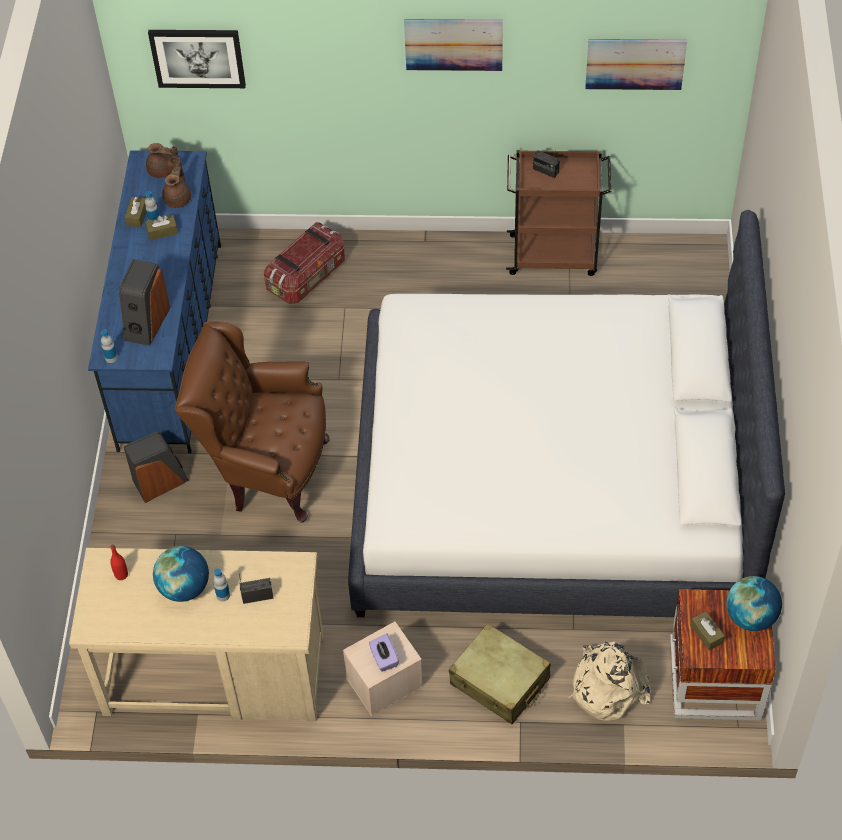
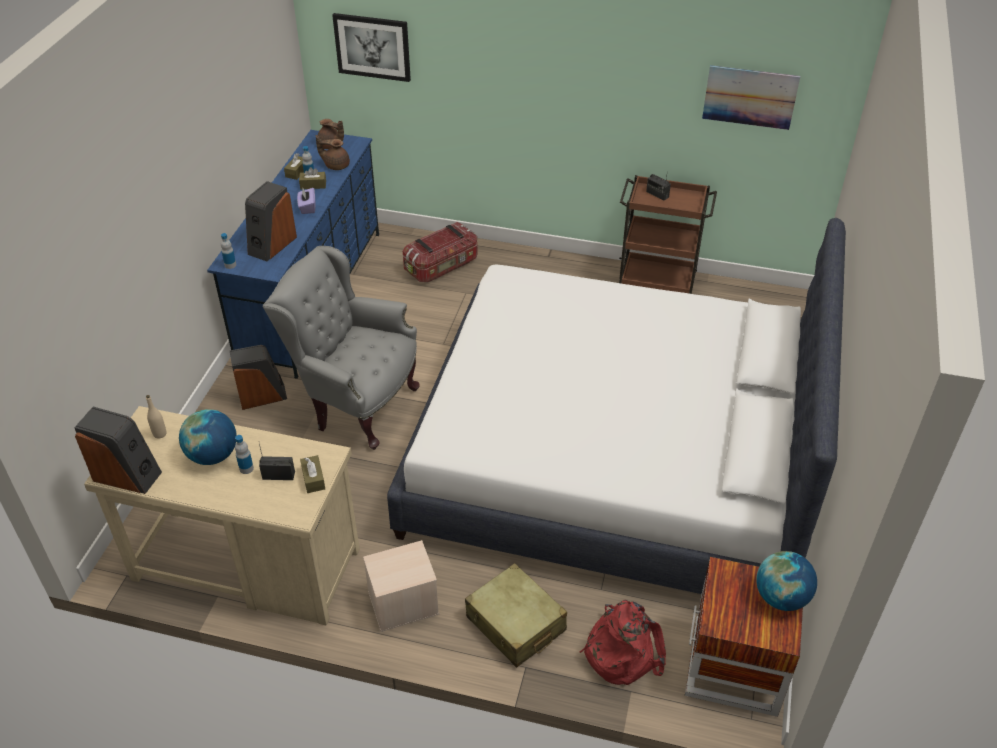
camera: 10 degrees right, 10 degrees down
red bottle [110,545,128,580] -> beige bottle [146,395,166,439]
brown teapot [162,157,191,208] -> brown teapot turned 105 degrees counterclockwise [316,135,350,170]
brown armchair [174,321,330,522] -> grey armchair [263,246,420,450]
purple tissue box [369,633,399,672] -> purple tissue box moved to [297,188,315,214]
picture [404,19,503,71] -> none
beige backpack [568,641,651,721] -> red backpack [579,600,666,685]
brown tissue box [690,611,725,650] -> brown tissue box moved to [300,455,325,493]
none -> speaker [74,407,162,494]

